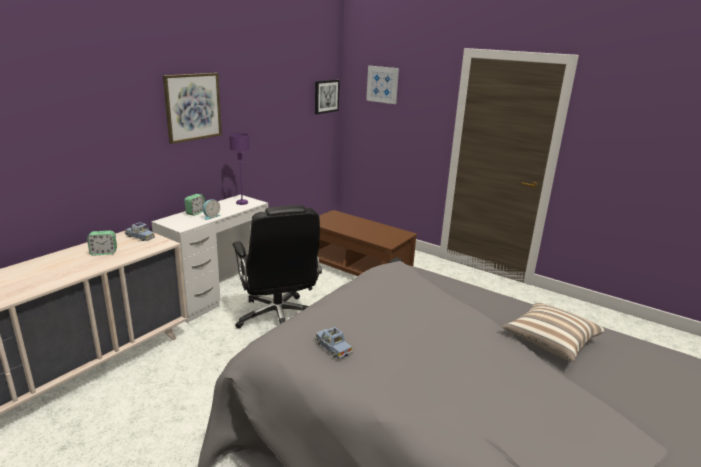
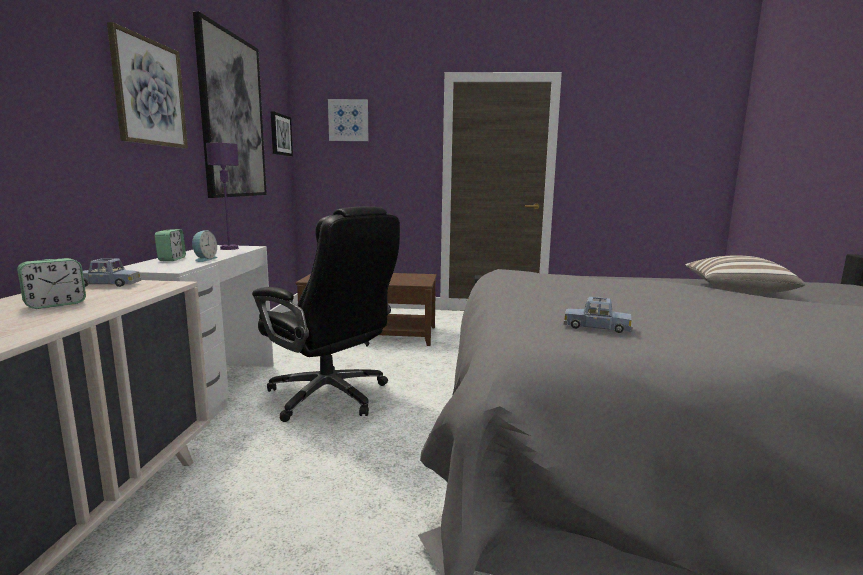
camera: 30 degrees left, 10 degrees down
none -> picture [193,11,267,198]

